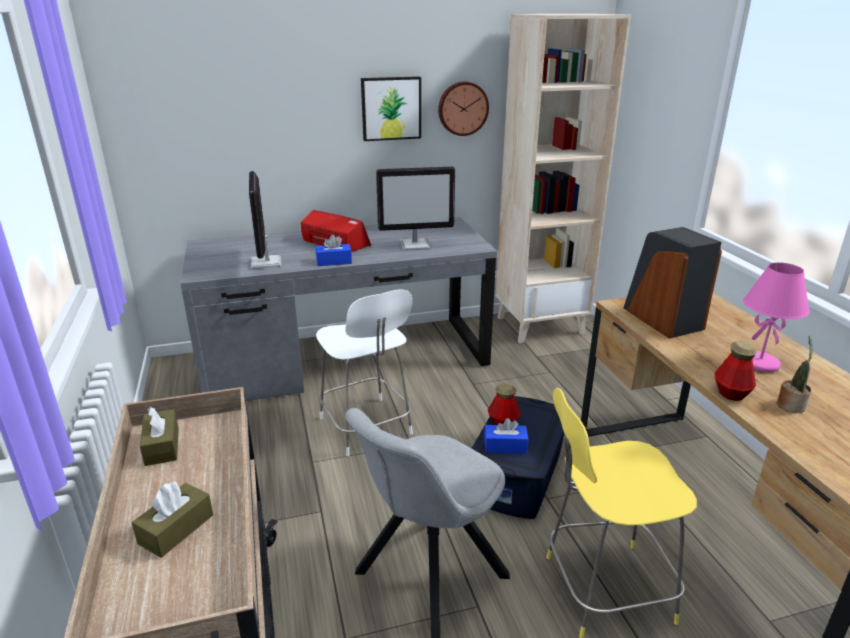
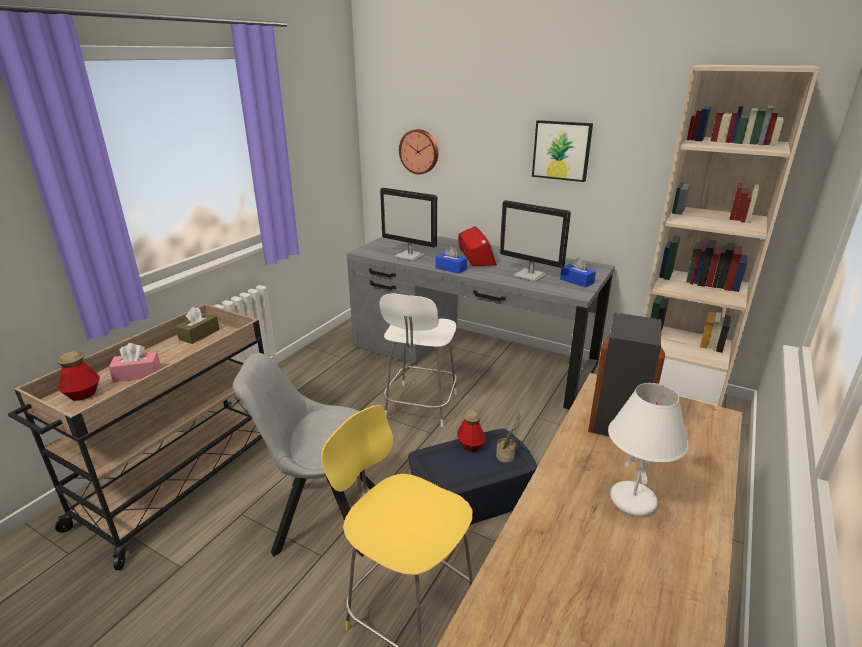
camera: 45 degrees right, 0 degrees up
brown tissue box [132,482,213,558] -> pink tissue box [109,343,161,382]
monitor [249,171,282,269] -> monitor turned 90 degrees counterclockwise [380,188,437,261]
wall clock [438,82,489,136] -> wall clock moved to [399,129,438,174]
blue tissue box [484,418,528,454] -> blue tissue box moved to [560,257,596,287]
bottle [714,340,757,401] -> bottle moved to [57,351,100,401]
pink table lamp [743,262,810,372] -> white table lamp [608,383,689,517]
potted plant [777,336,813,413] -> potted plant moved to [496,413,520,463]

